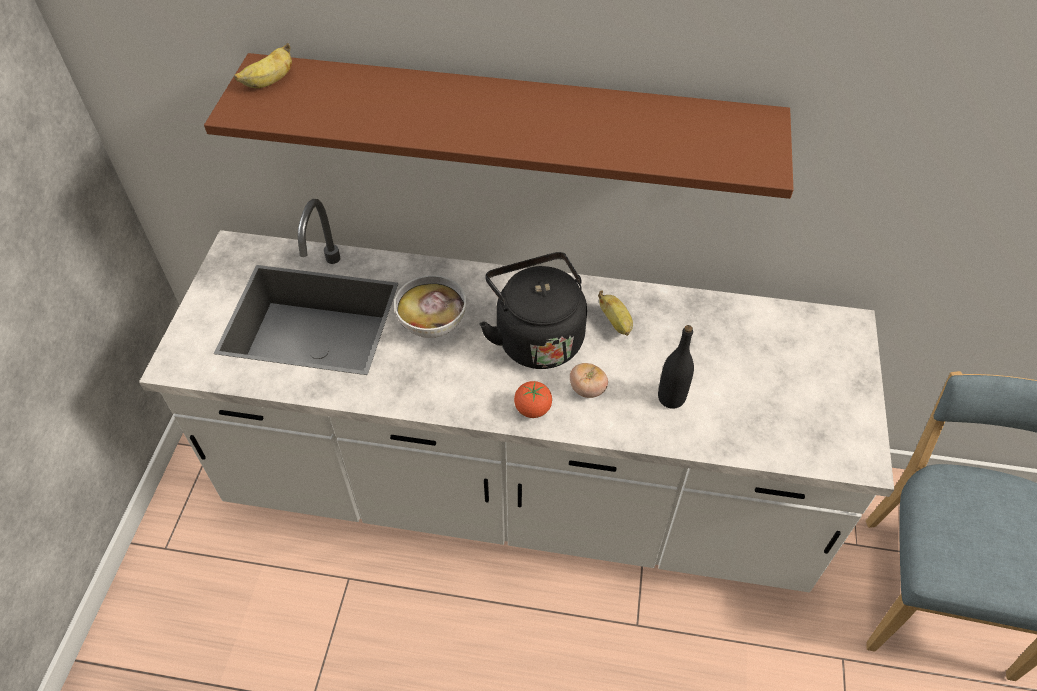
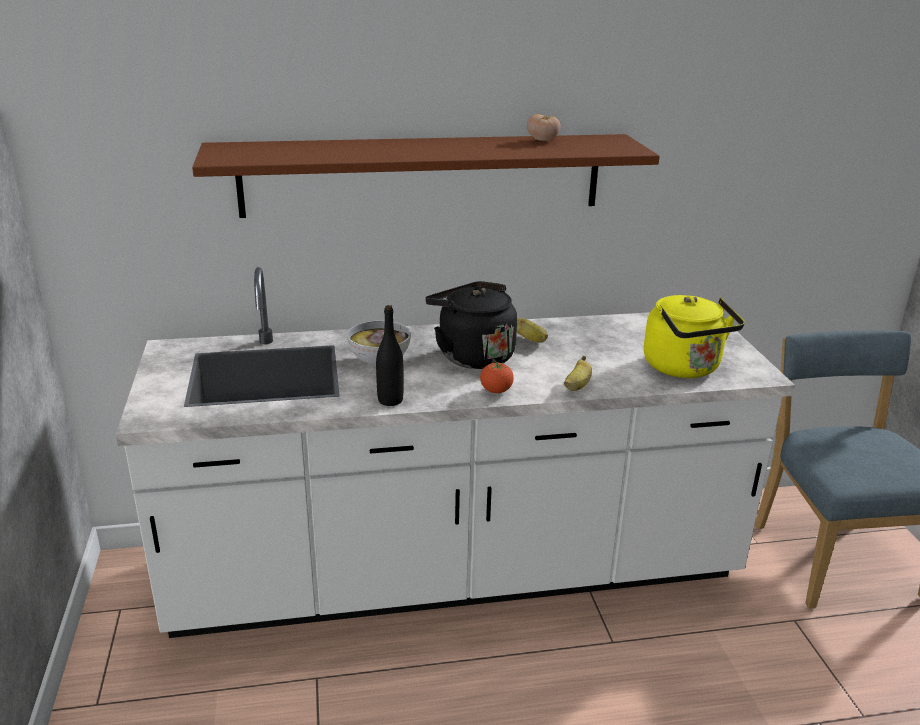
camera: 20 degrees left, 25 degrees down
banana [234,43,292,88] -> banana moved to [564,356,592,391]
tomato [570,363,608,398] -> tomato moved to [527,114,561,141]
black bottle [658,325,694,409] -> black bottle moved to [376,305,404,406]
none -> yellow kettle [644,295,745,378]

